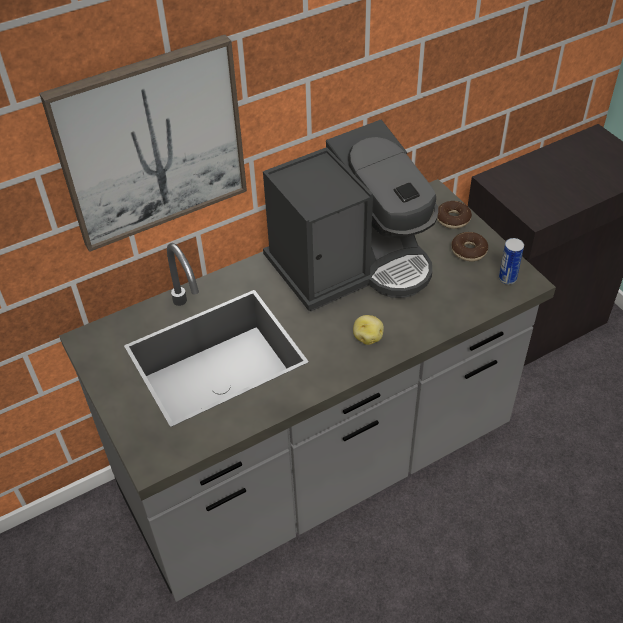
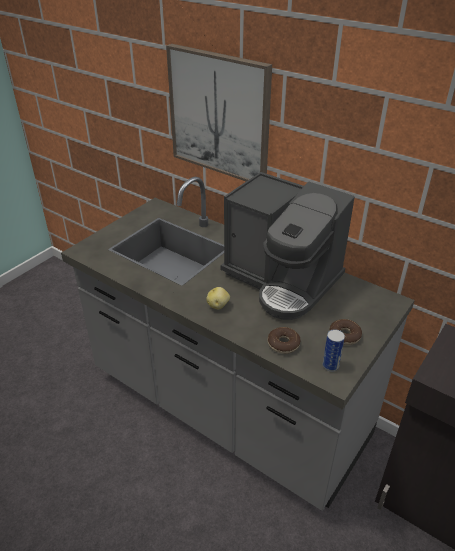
camera: 65 degrees right, 10 degrees down
donut [437,201,472,229] -> donut moved to [268,327,301,354]

